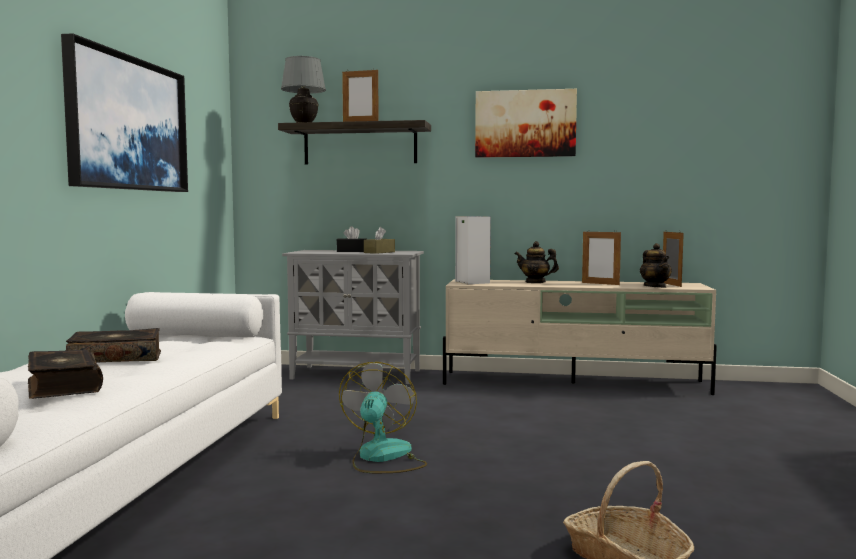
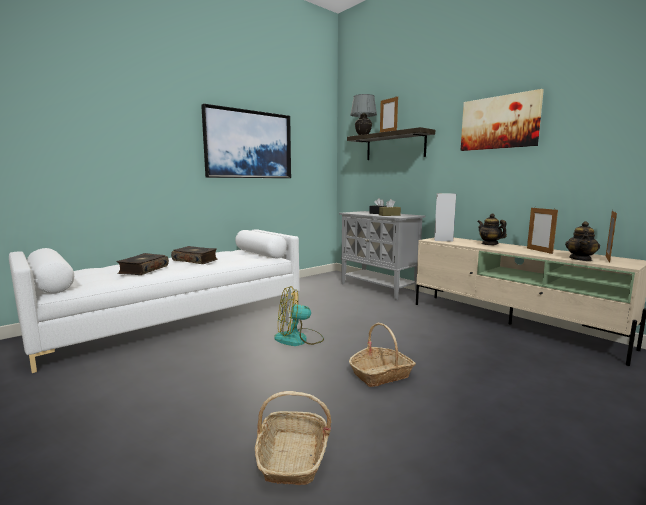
camera: 40 degrees right, 5 degrees up
fan [339,362,427,473] -> fan turned 150 degrees counterclockwise [274,286,324,346]
none -> basket [349,323,416,387]

